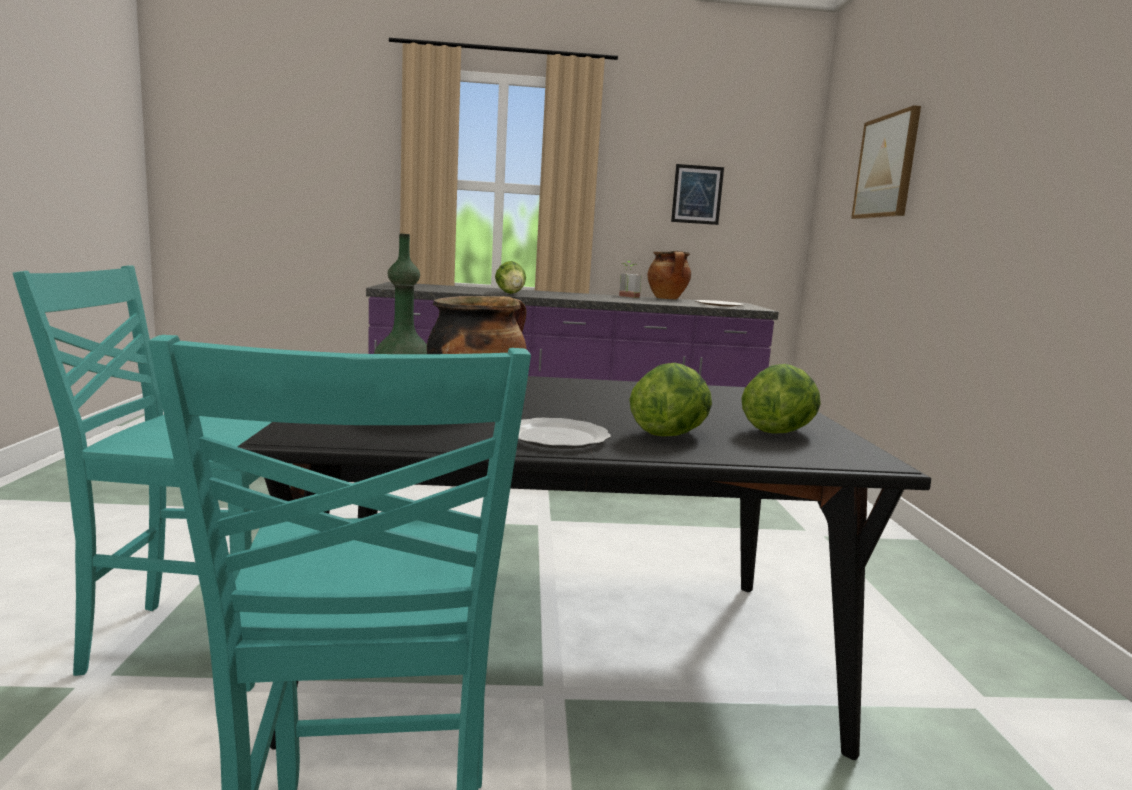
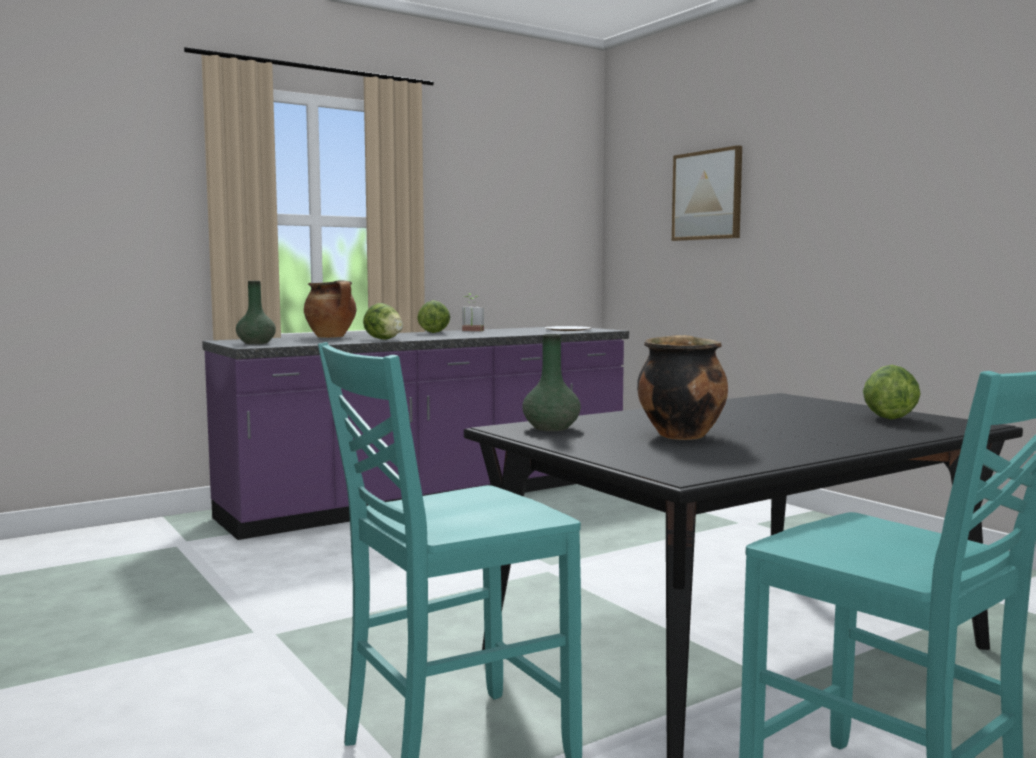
camera: 30 degrees left, 5 degrees down
plate [518,418,611,449] -> none
lettuce [629,363,712,436] -> lettuce moved to [417,300,450,333]
cooking pot [647,251,691,299] -> cooking pot moved to [304,280,356,338]
picture [671,164,724,225] -> none

